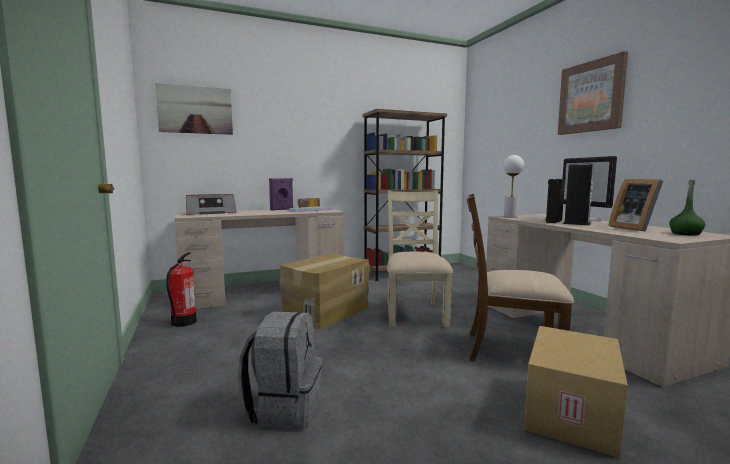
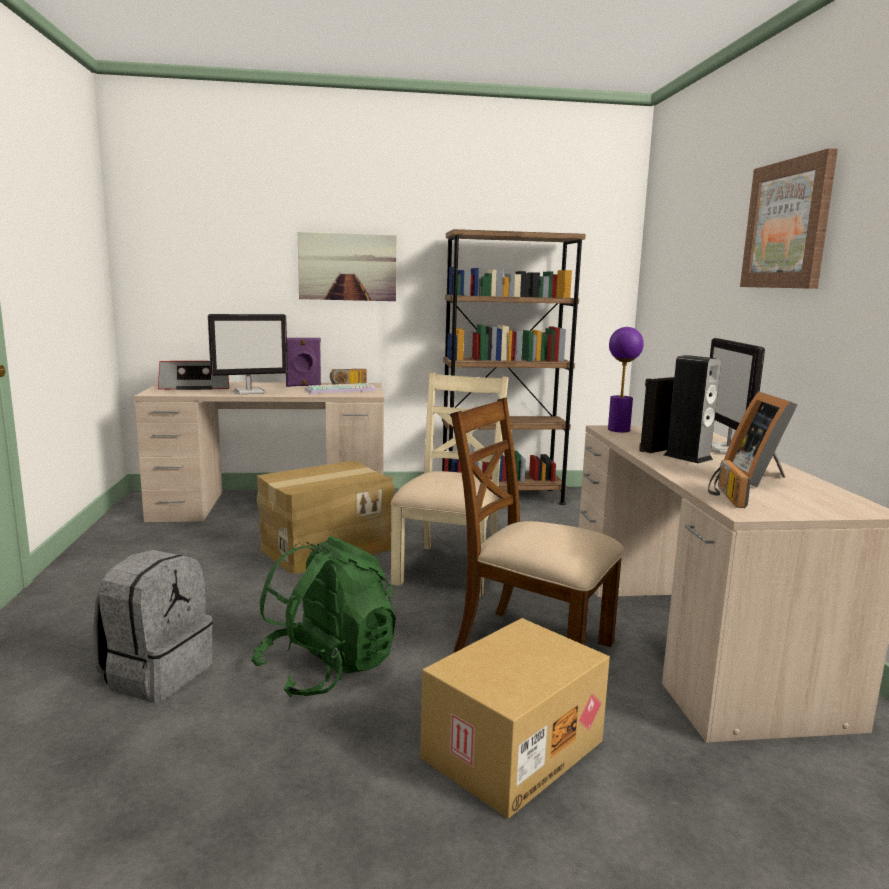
camera: 15 degrees right, 5 degrees up
picture [155,83,233,135] -> picture moved to [298,232,397,301]
fire extinguisher [166,252,197,327] -> none
white table lamp [503,155,524,218] -> purple table lamp [608,327,644,432]
green bottle [669,180,705,236] -> none
none -> monitor [208,314,288,395]
none -> green backpack [251,536,396,697]
none -> radio [708,460,751,508]

